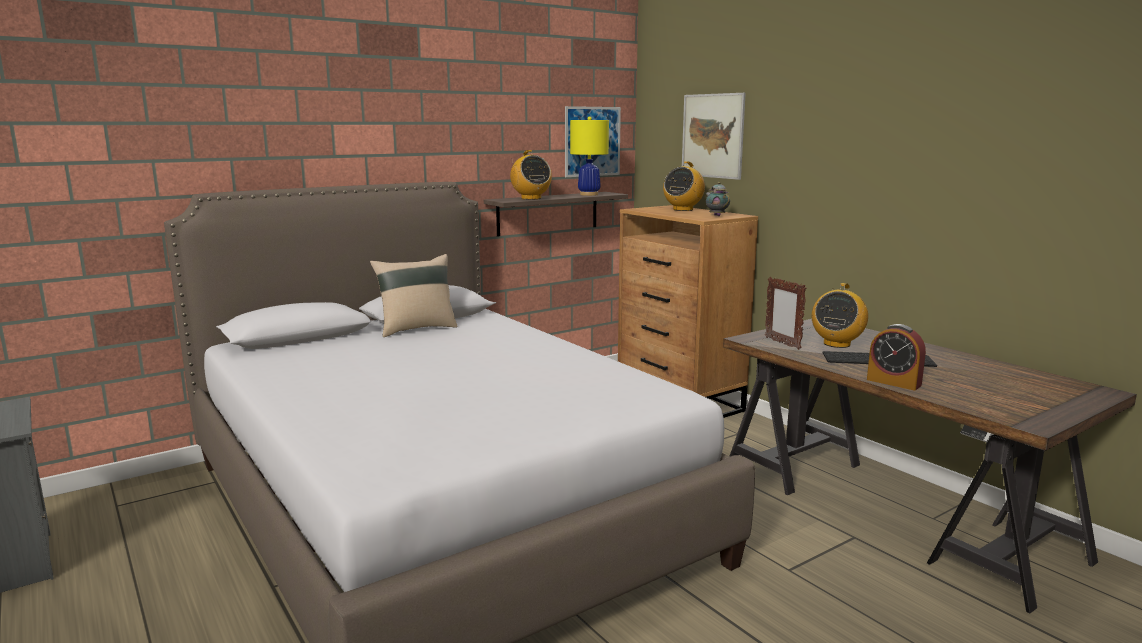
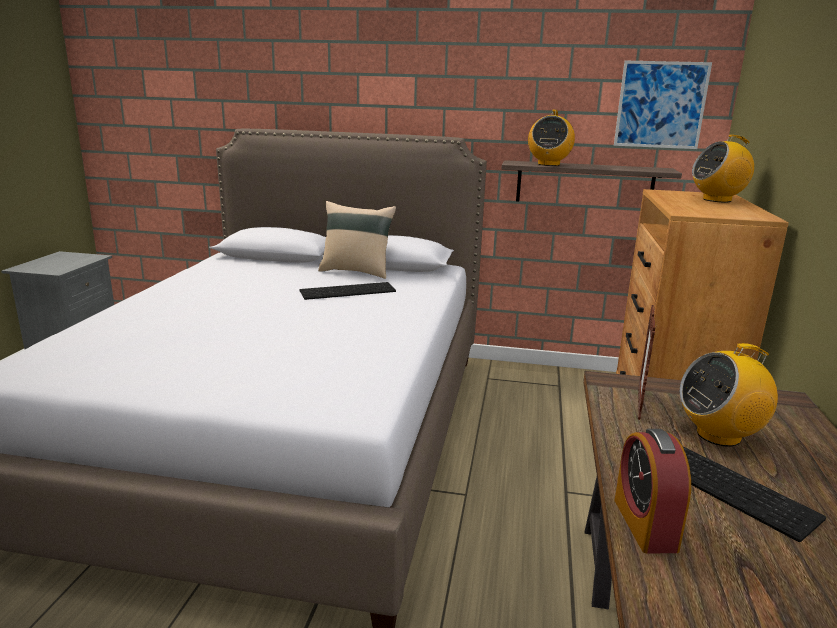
camera: 45 degrees right, 5 degrees up
yellow table lamp [570,117,609,196] -> none
picture [682,93,746,180] -> none
teapot [706,182,730,216] -> none
none -> keyboard [300,282,396,300]

